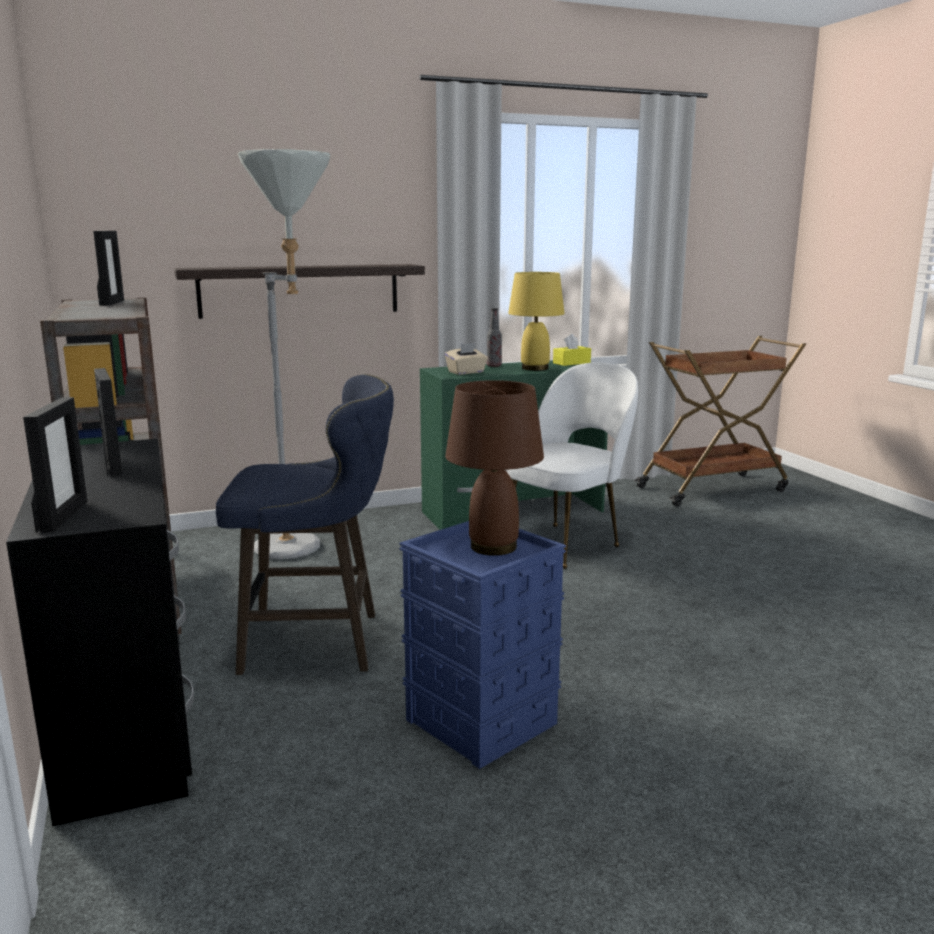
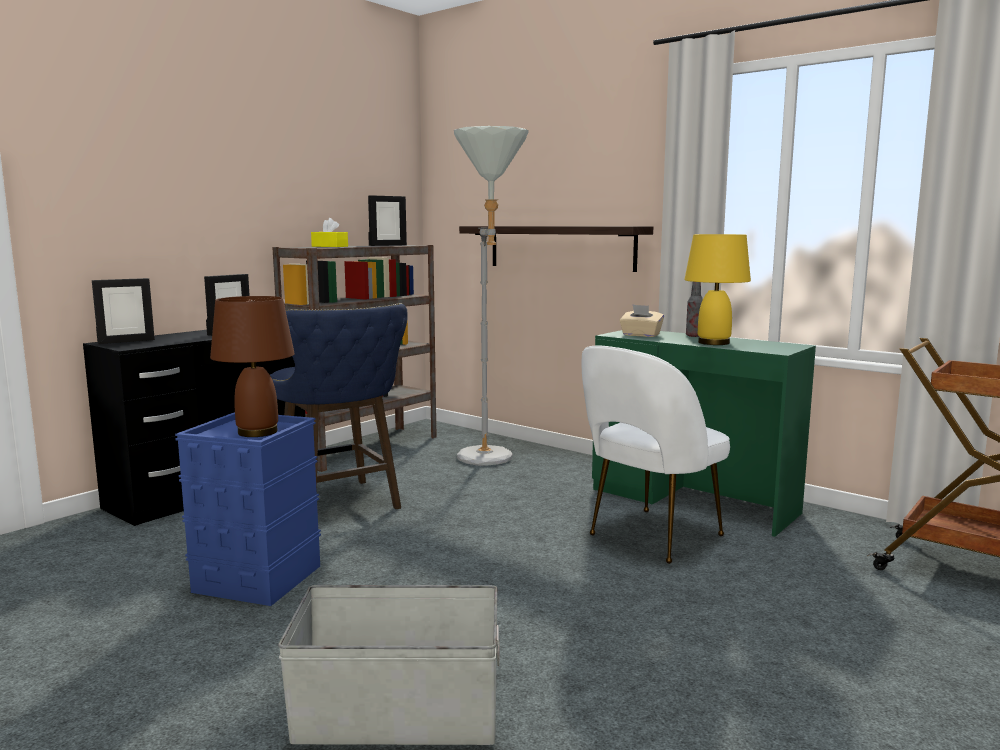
camera: 60 degrees right, 5 degrees down
white chair [505,362,638,569] -> white chair turned 120 degrees clockwise [582,346,730,564]
yellow tissue box [553,334,591,366] -> yellow tissue box moved to [311,218,348,247]
none -> grey storage box [278,585,500,745]

